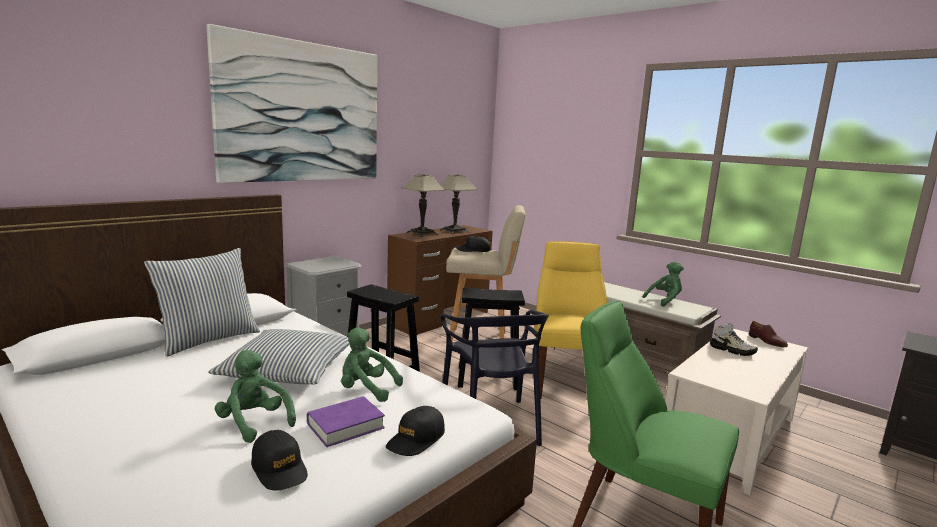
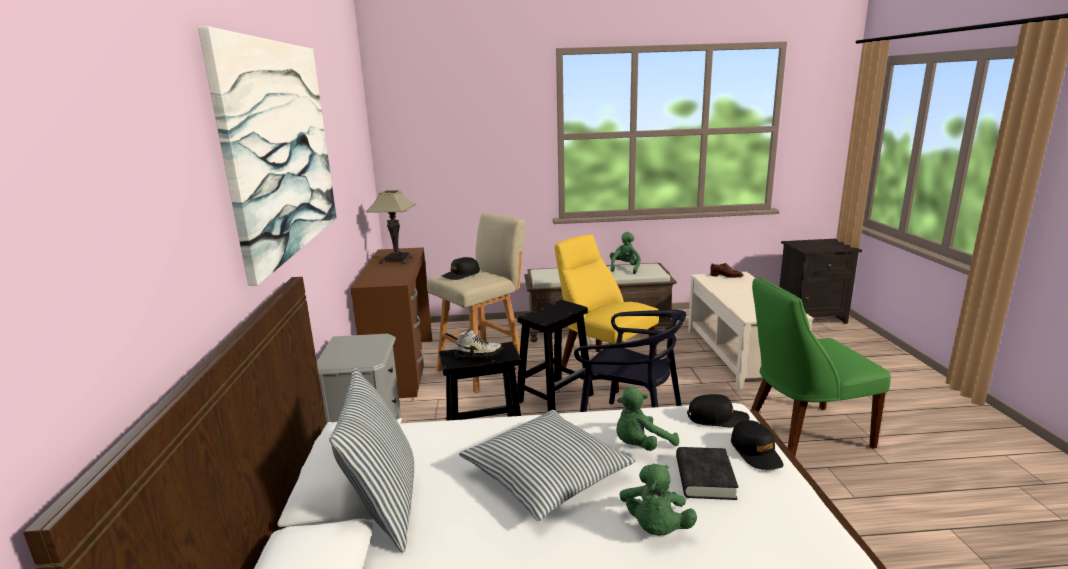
camera: 45 degrees left, 5 degrees up
green plush toy [214,350,296,443] -> green plush toy turned 75 degrees counterclockwise [620,464,697,536]
black cap [251,430,308,490] -> black cap moved to [687,394,749,428]
purple book [307,396,385,447] -> black book [676,447,738,500]
table lamp [401,174,446,237] -> none
shoe [710,323,758,356] -> shoe moved to [455,328,502,360]

